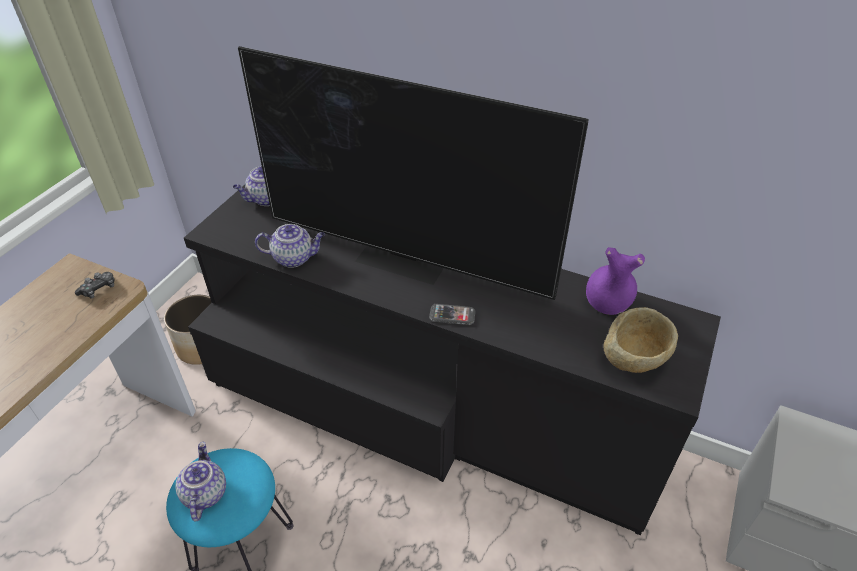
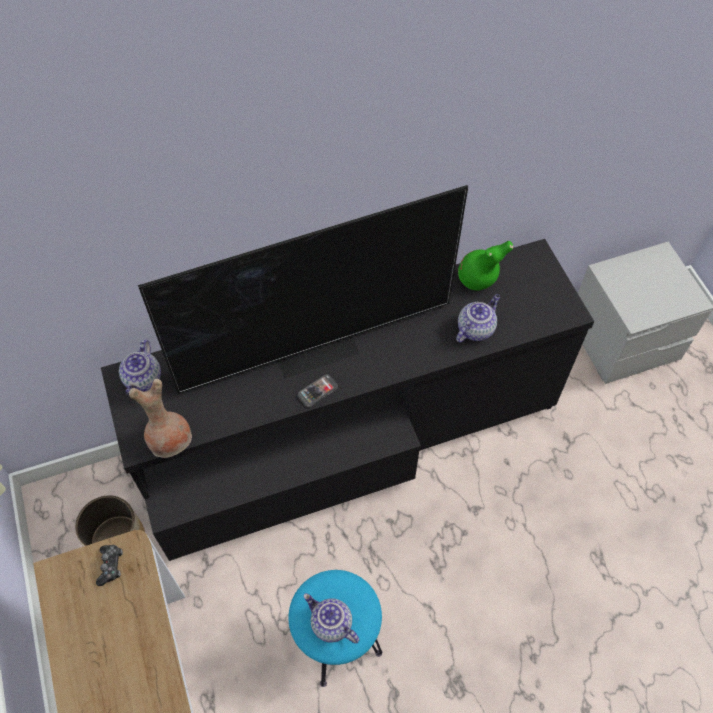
camera: 45 degrees left, 15 degrees up
teapot [255,224,325,268] -> teapot moved to [456,294,500,342]
phone [429,304,476,325] -> phone moved to [298,374,338,407]
purple vase [586,247,645,315] -> green vase [458,241,513,291]
beige bowl [604,307,678,373] -> none
none -> brown vase [129,379,192,458]

